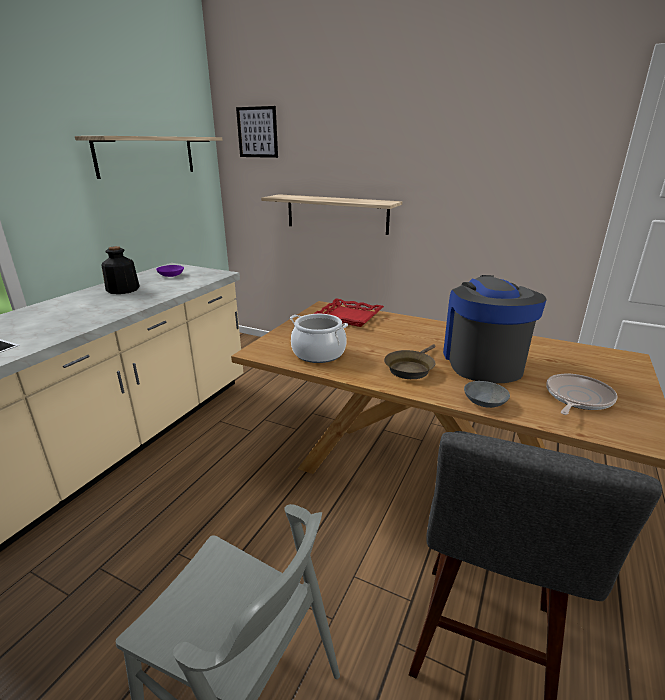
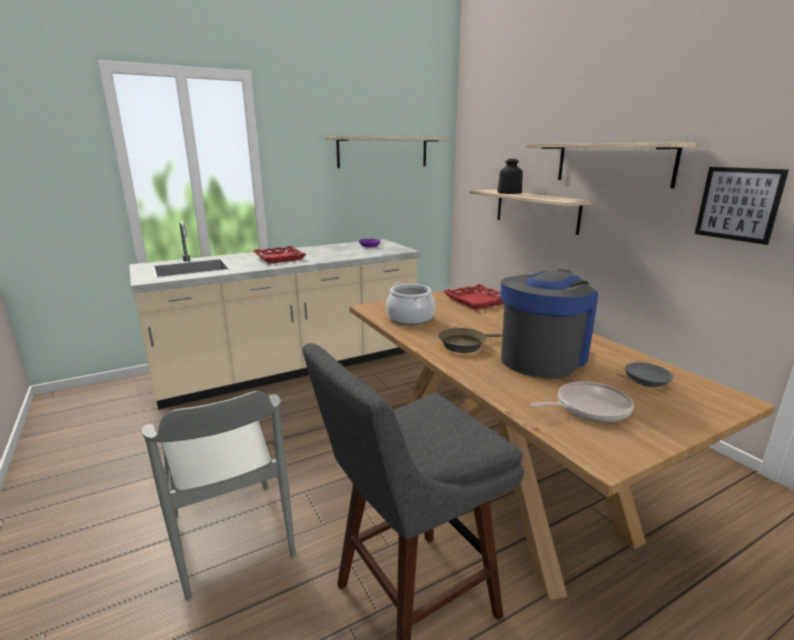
camera: 35 degrees right, 5 degrees down
bottle [102,246,140,294] -> bottle moved to [497,159,523,194]
picture [236,106,278,158] -> picture moved to [695,167,789,245]
grey bowl [464,381,510,408] -> grey bowl moved to [625,362,673,387]
none -> red tray [253,246,306,264]
none -> shelf [527,143,700,189]

